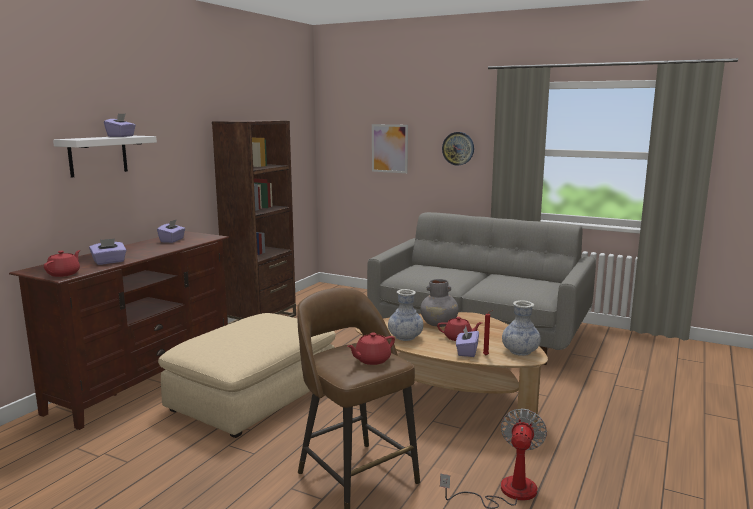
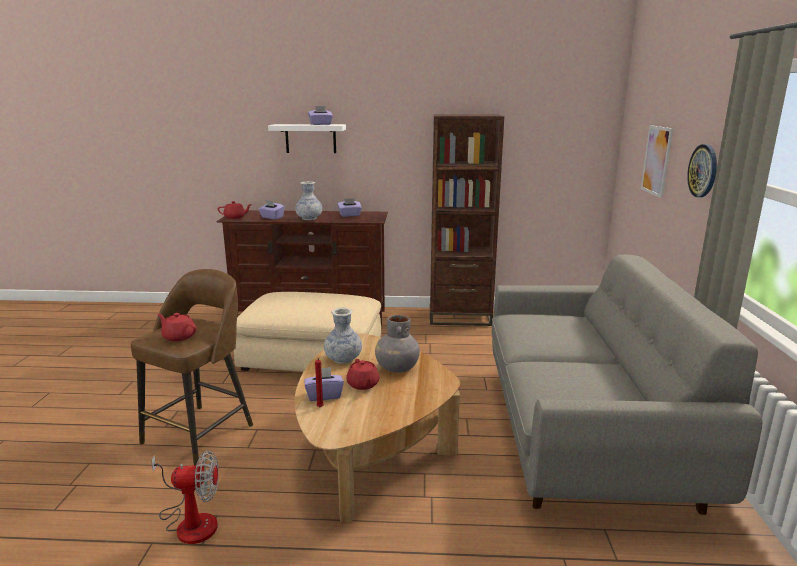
camera: 65 degrees right, 5 degrees up
vase [502,300,541,356] -> vase moved to [295,181,322,220]

